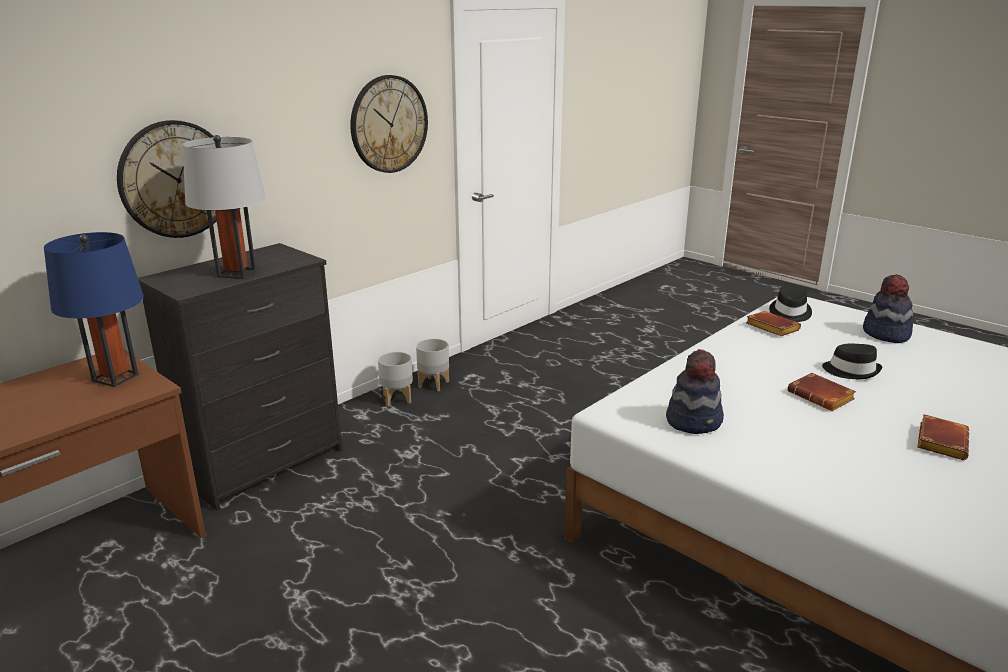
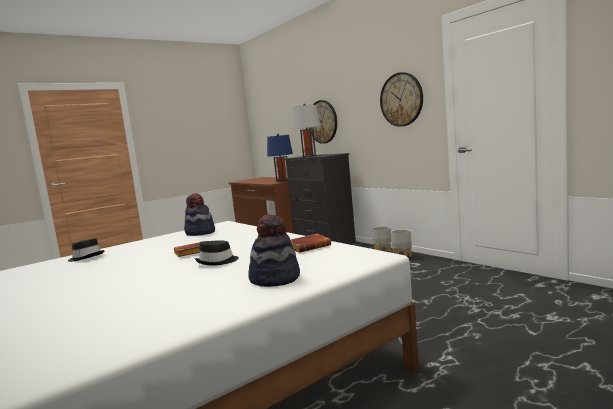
camera: 100 degrees right, 15 degrees down
black hat [769,286,812,322] -> black hat moved to [68,238,105,262]
brown book [917,414,969,460] -> none

